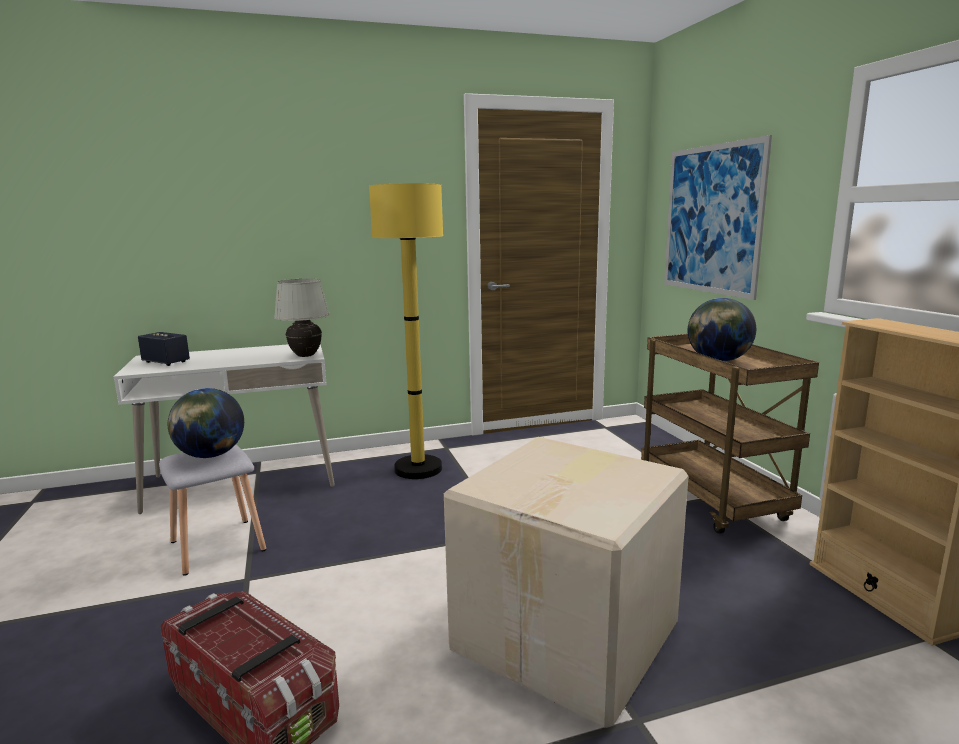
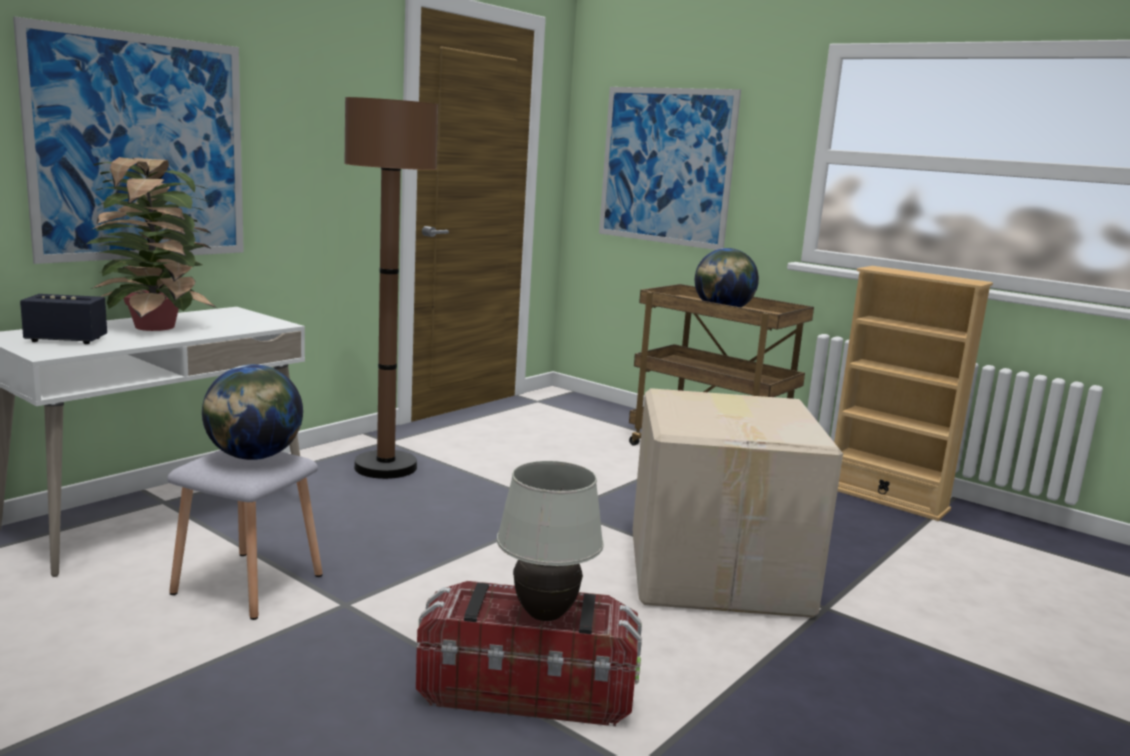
camera: 35 degrees left, 0 degrees up
white table lamp [274,279,330,357] -> white table lamp moved to [497,461,604,621]
yellow floor lamp [369,183,443,479] -> brown floor lamp [344,97,438,479]
none -> picture [13,17,244,264]
none -> potted plant [86,157,217,331]

